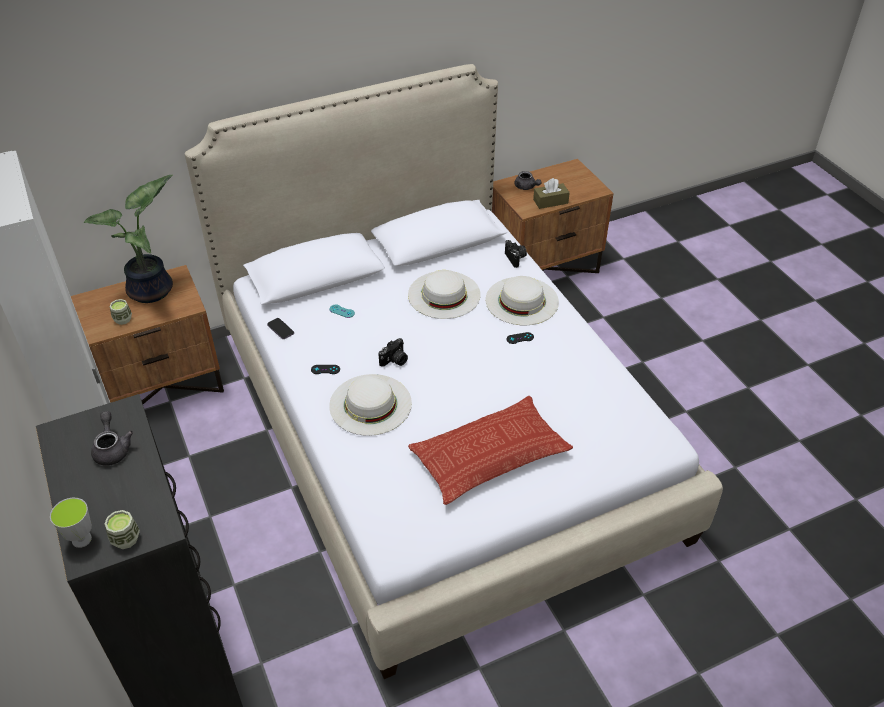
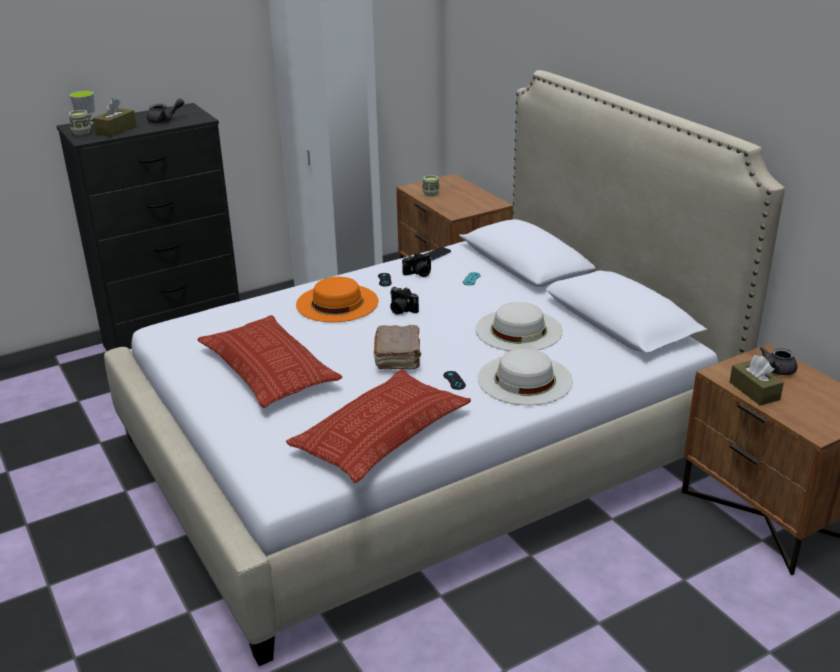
camera: 85 degrees right, 15 degrees down
potted plant [84,175,173,303] -> none
white hat [329,374,412,436] -> orange hat [296,277,378,322]
camera [505,240,527,268] -> camera moved to [402,252,432,277]
none -> brown tissue box [93,98,137,137]
none -> pillow [286,370,471,483]
none -> brown book [374,325,421,370]

